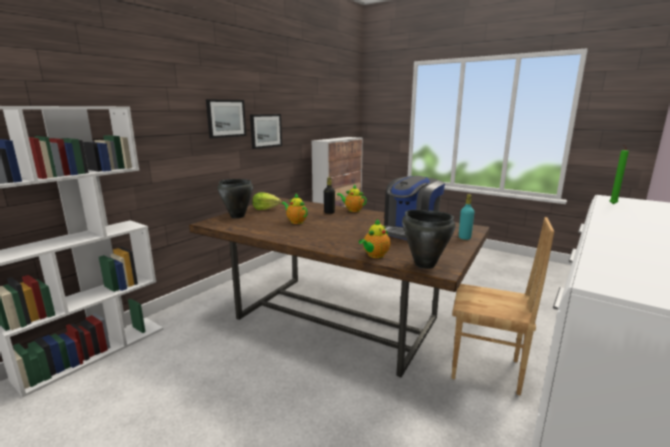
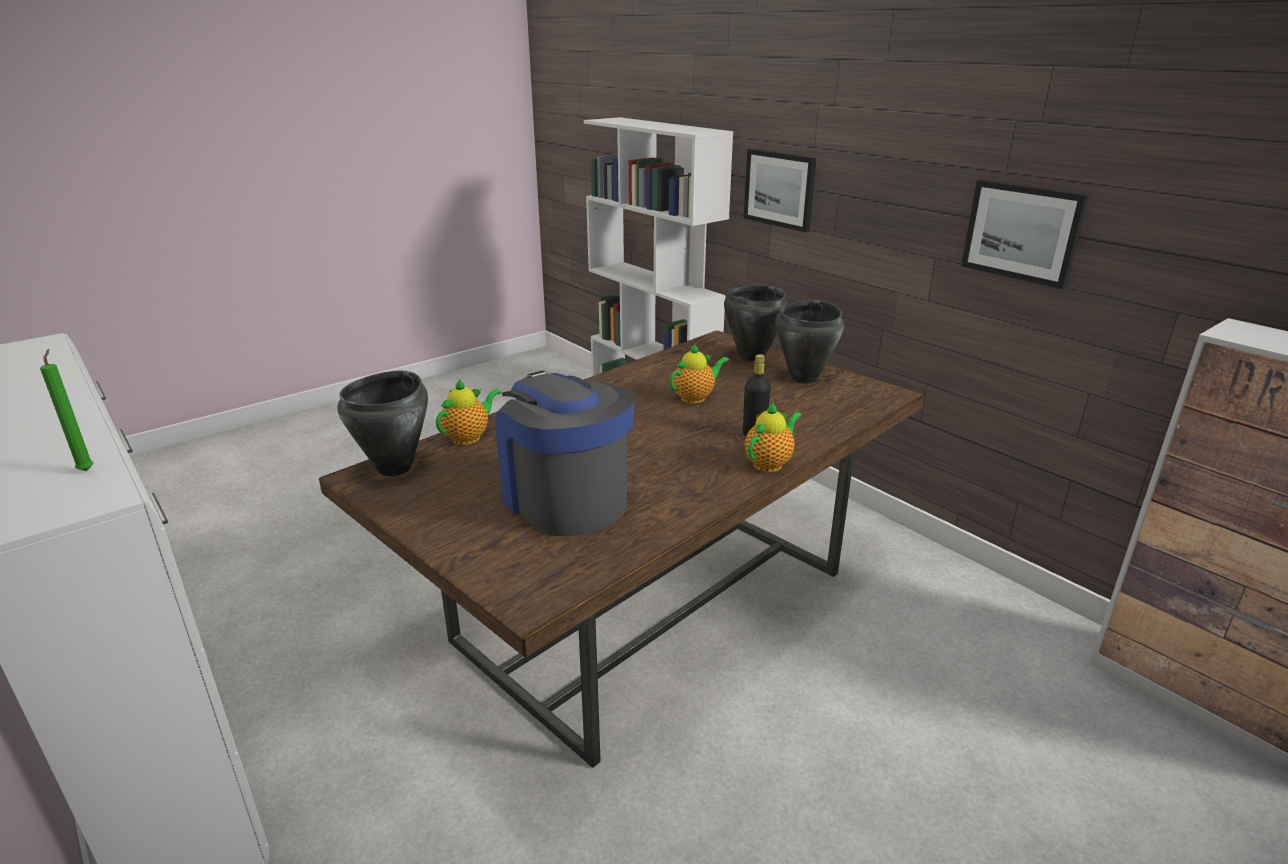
camera: 105 degrees right, 10 degrees up
picture [206,99,246,139] -> picture moved to [744,149,816,233]
lettuce [253,192,281,210] -> black cooking pot [776,300,844,384]
teapot [359,219,390,258] -> teapot turned 75 degrees clockwise [436,379,501,445]
brown chair [451,217,555,396] -> none
turquoise bottle [459,194,475,240] -> none

